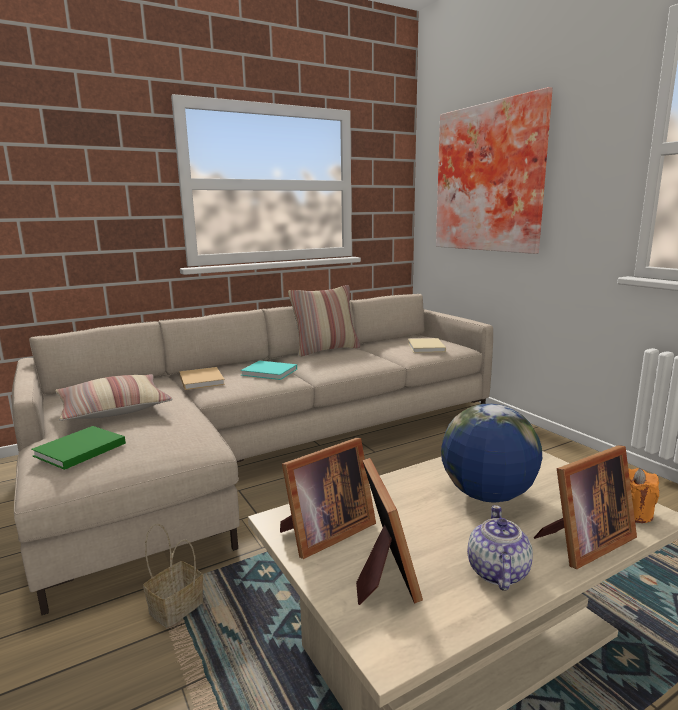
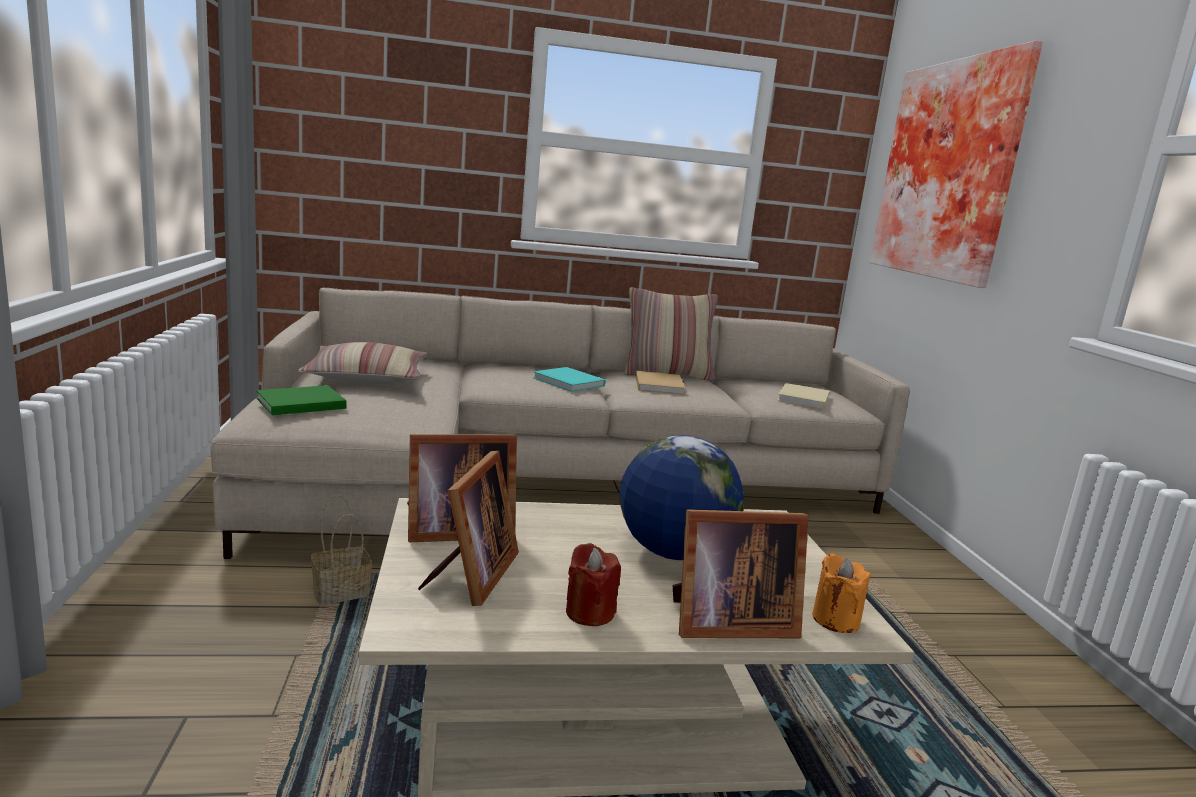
camera: 20 degrees right, 0 degrees up
beige book [179,367,225,390] -> beige book moved to [635,371,685,395]
teapot [467,505,533,591] -> red candle [566,543,621,626]

